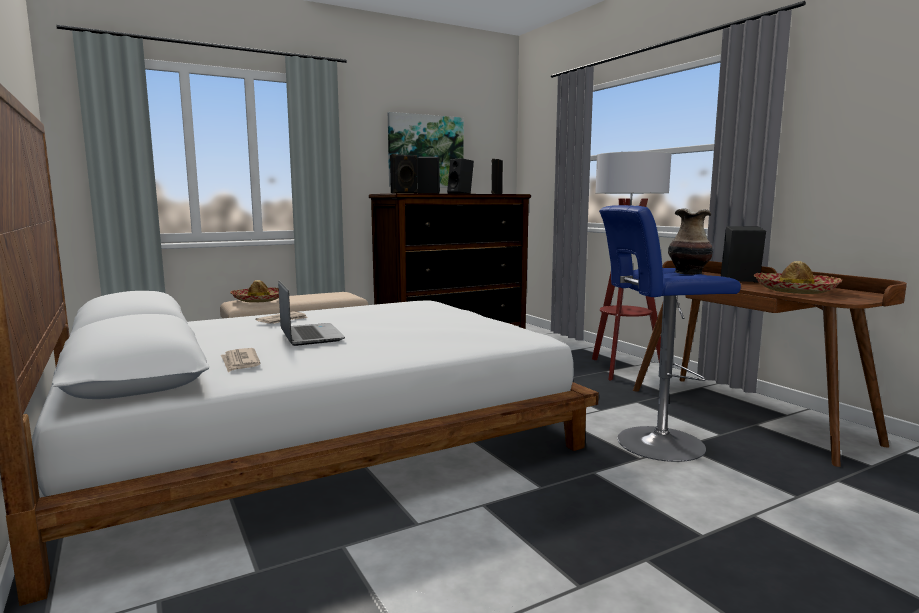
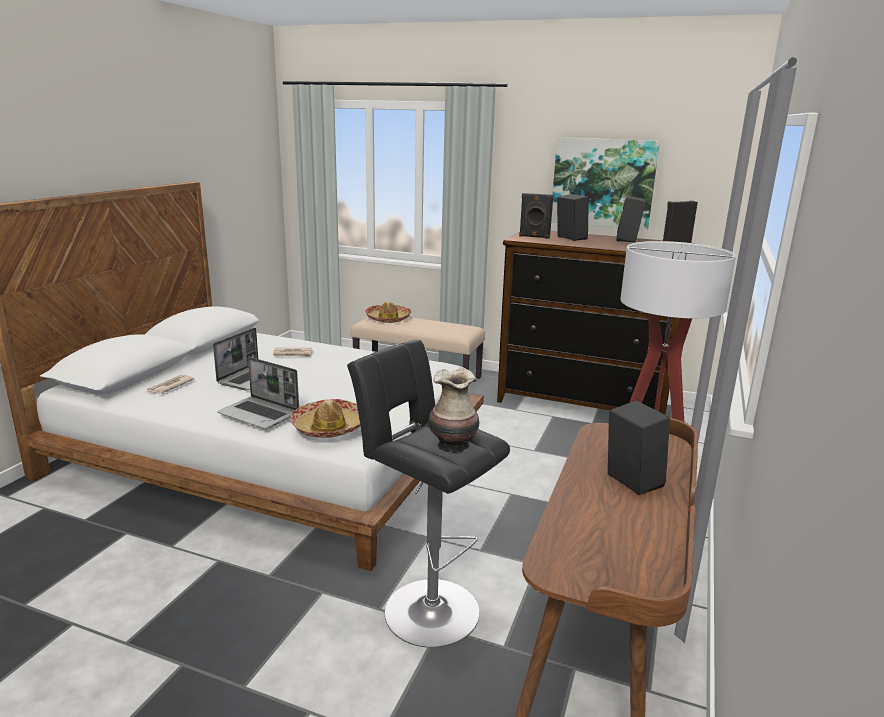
camera: 50 degrees right, 10 degrees up
blue stool [599,205,741,462] -> black stool [347,340,510,648]
hat [754,261,842,294] -> hat moved to [290,399,360,438]
none -> laptop [217,357,299,429]

